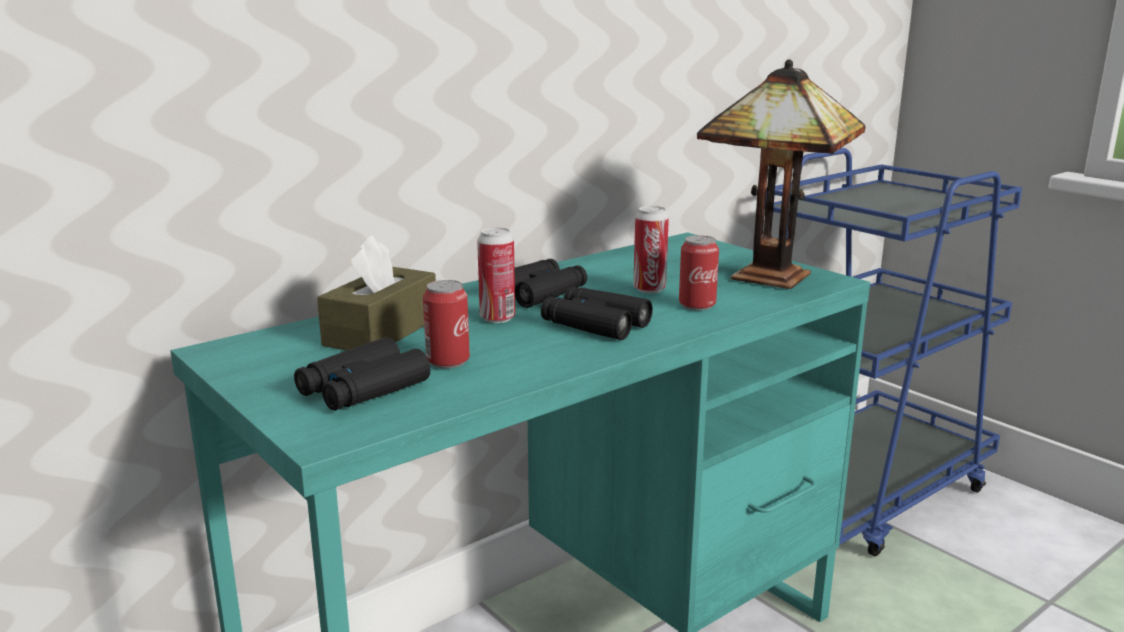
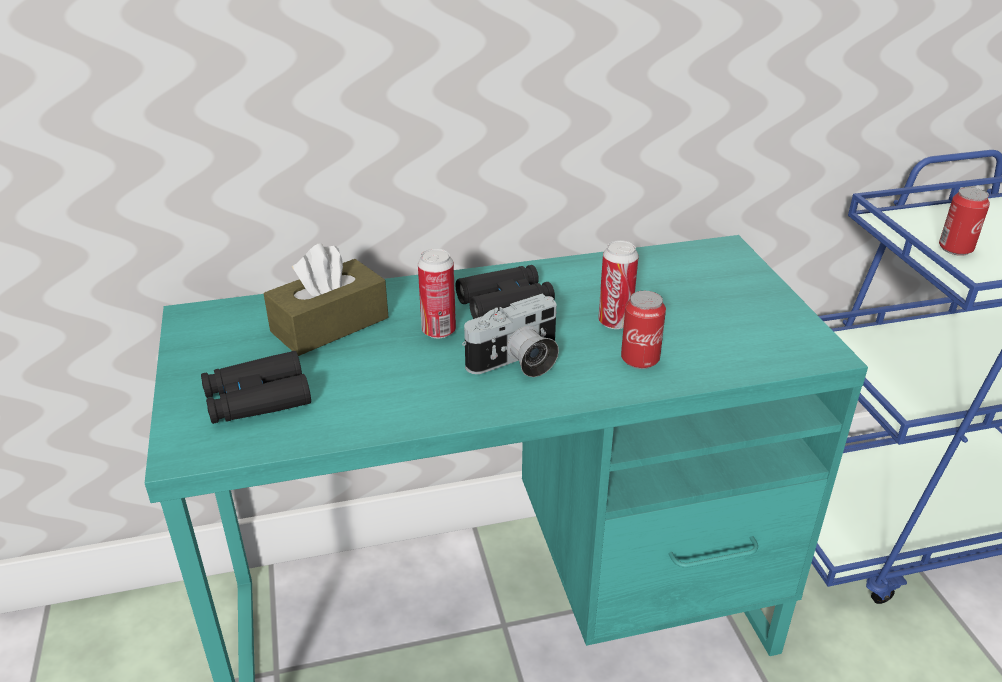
camera: 25 degrees right, 15 degrees up
can [423,280,470,368] -> can moved to [939,187,990,256]
black binoculars [541,286,653,340] -> camera [462,294,559,377]
table lamp [697,59,865,289] -> none

